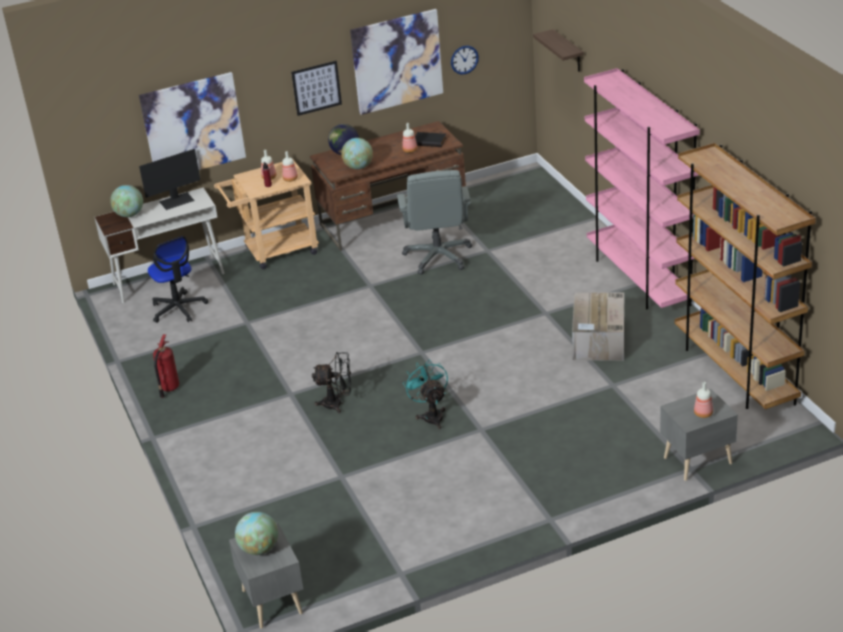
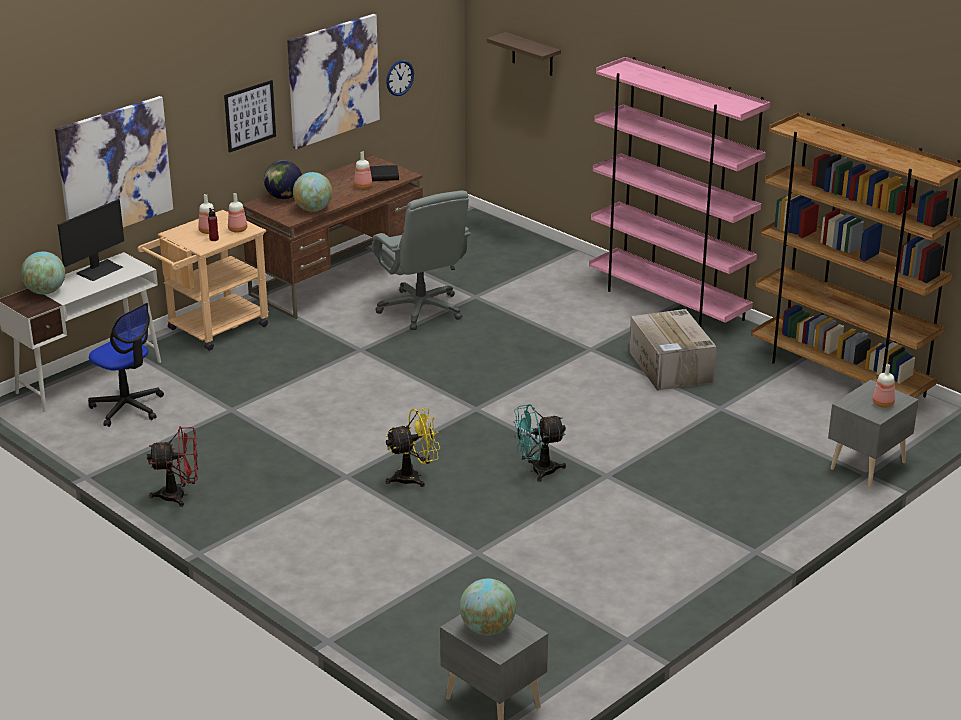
camera: 25 degrees left, 5 degrees down
fire extinguisher [153,334,179,398] -> red fan [147,426,198,507]
black fan [312,352,351,413] -> yellow fan [386,408,440,487]
turquoise fan [403,359,448,429] -> turquoise fan turned 60 degrees counterclockwise [513,404,566,482]

